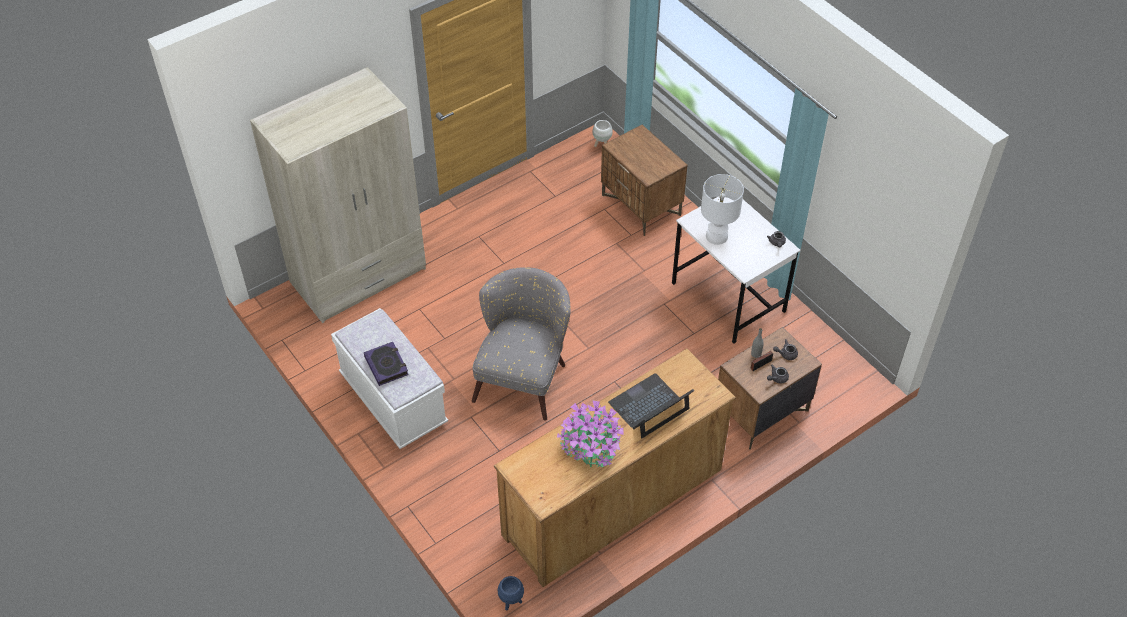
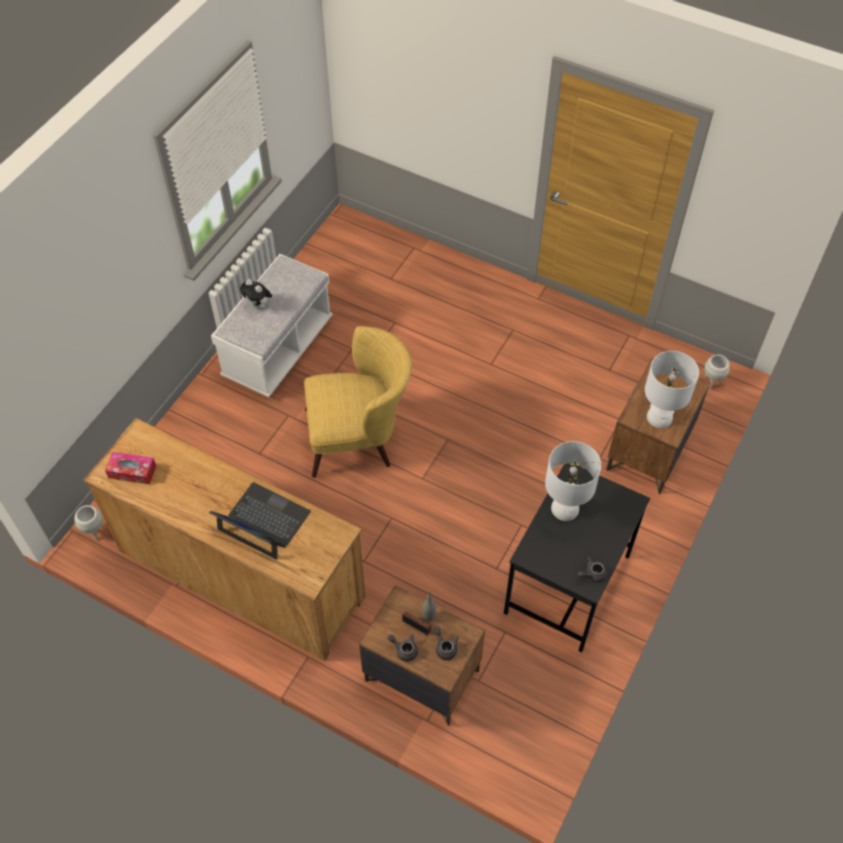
camera: 65 degrees right, 5 degrees up
beige wardrobe [250,67,426,323] -> none
book [364,342,409,386] -> plush toy [240,279,272,310]
grey armchair [472,267,571,421] -> yellow armchair [304,326,412,478]
blue planter [498,576,524,611] -> white planter [74,505,103,540]
potted plant [557,400,624,467] -> none
white desk [672,197,801,343] -> black desk [504,464,650,652]
none -> tissue box [105,452,156,485]
none -> white table lamp [645,351,699,428]

